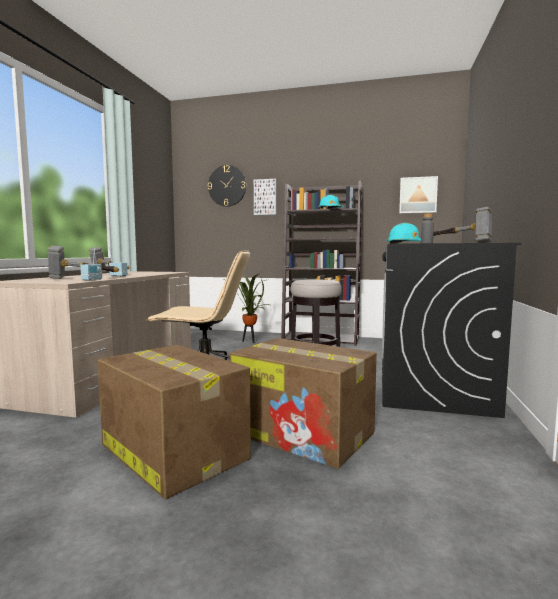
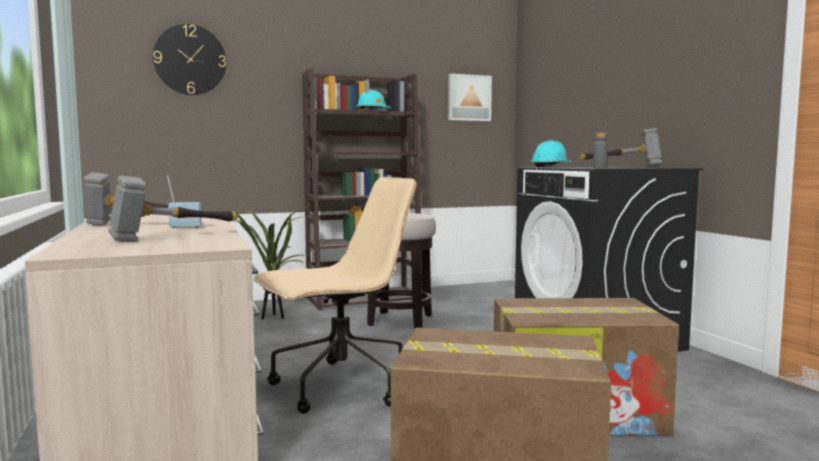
camera: 35 degrees left, 0 degrees up
radio [80,247,102,281] -> none
picture [254,179,277,215] -> none

